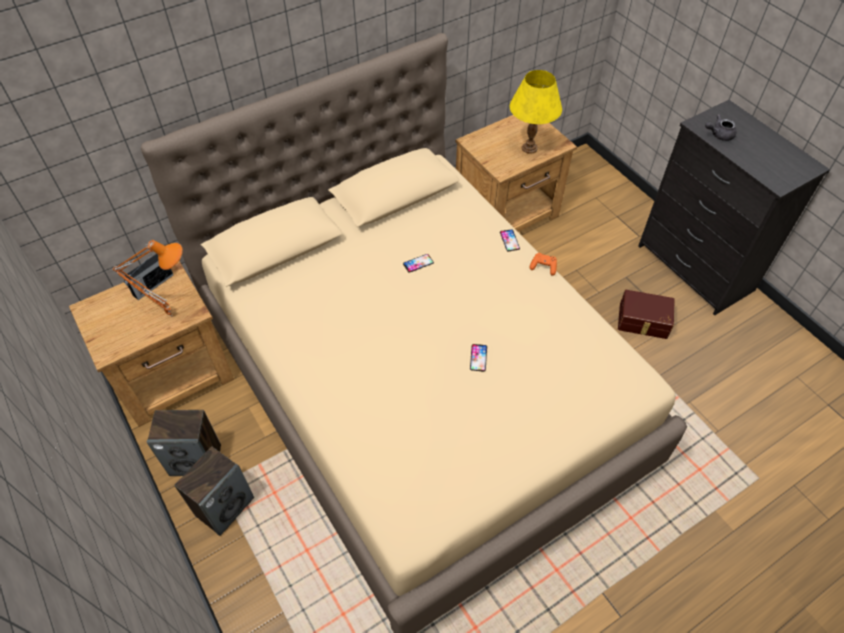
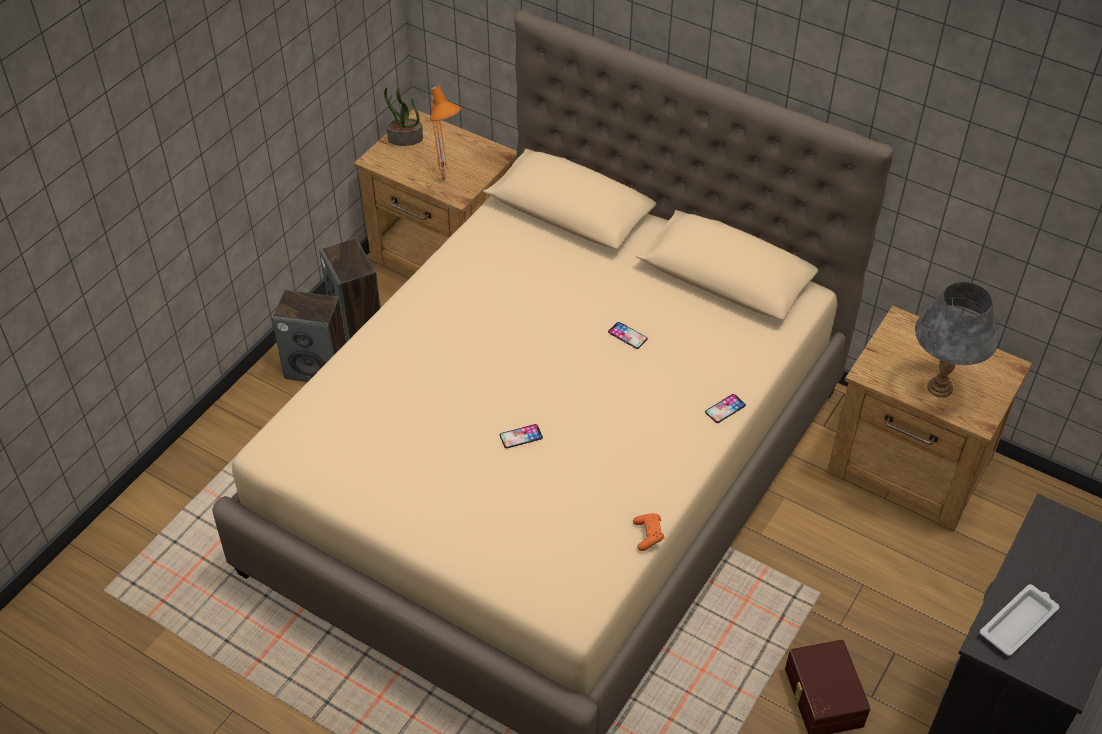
camera: 65 degrees right, 5 degrees down
radio [124,252,173,300] -> none
yellow table lamp [510,70,562,154] -> grey table lamp [915,282,999,397]
orange game controller [529,253,557,276] -> orange game controller moved to [633,513,665,551]
grey teapot [705,114,736,141] -> none
none -> potted plant [384,87,423,146]
none -> white tray [980,584,1059,656]

